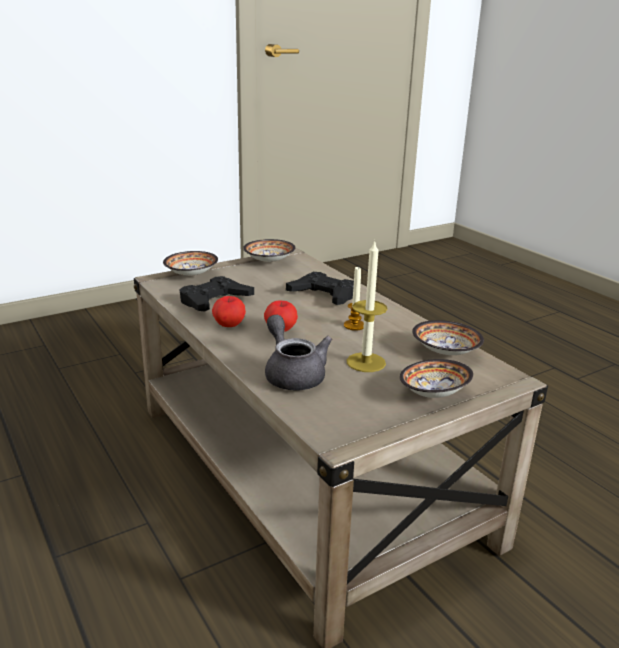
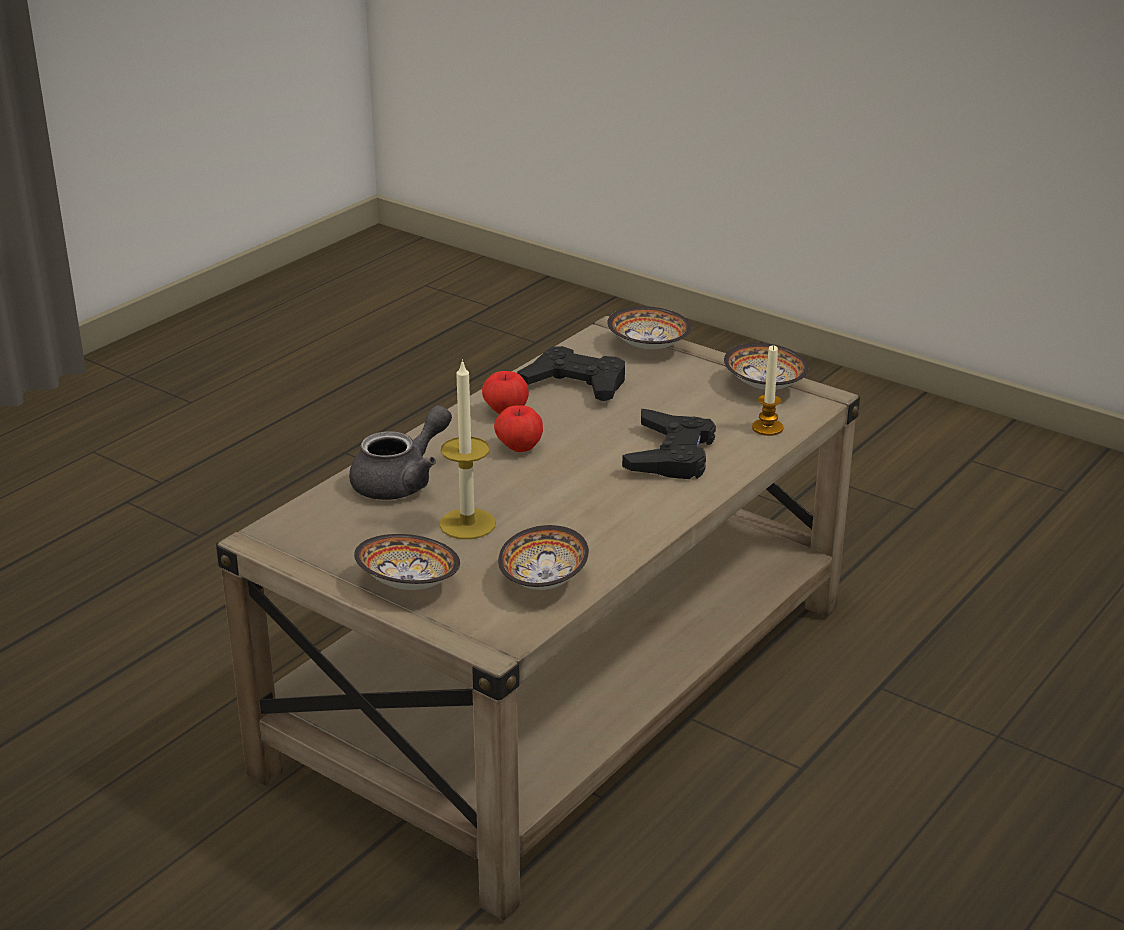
camera: 70 degrees right, 5 degrees up
candle [344,267,364,331] -> candle moved to [752,345,784,436]

